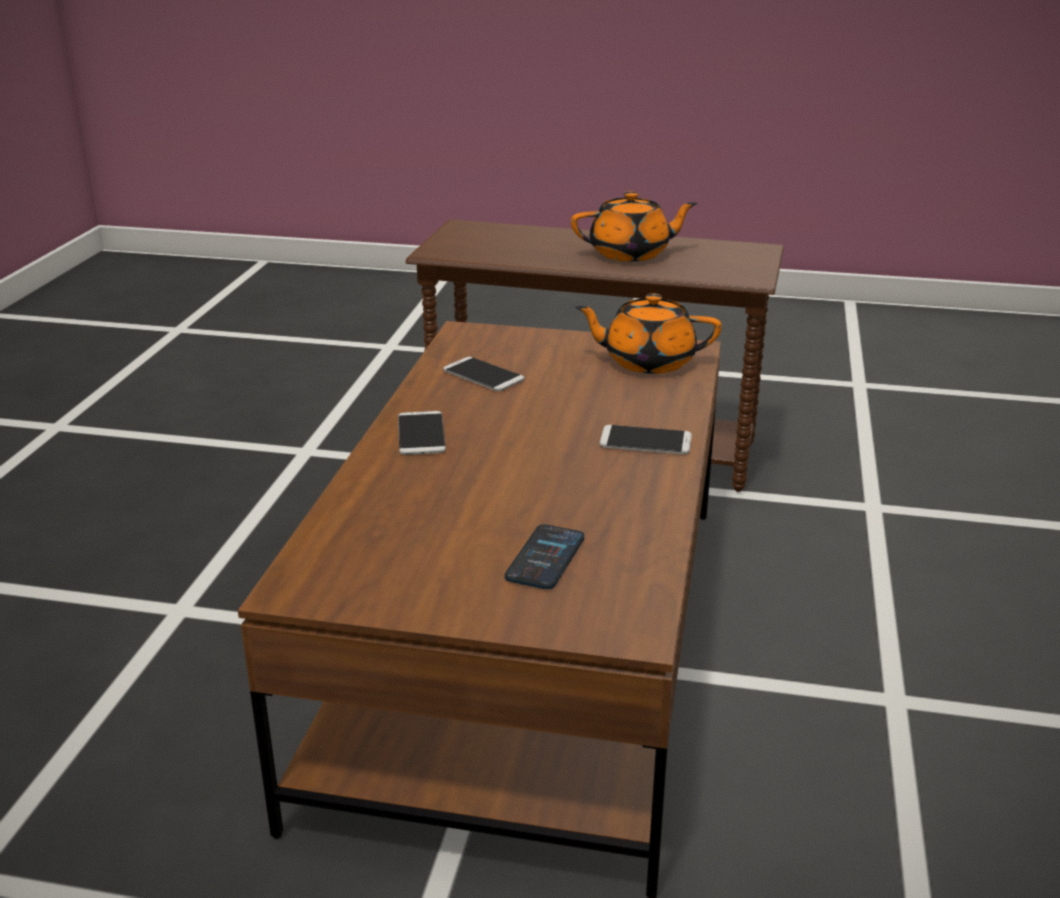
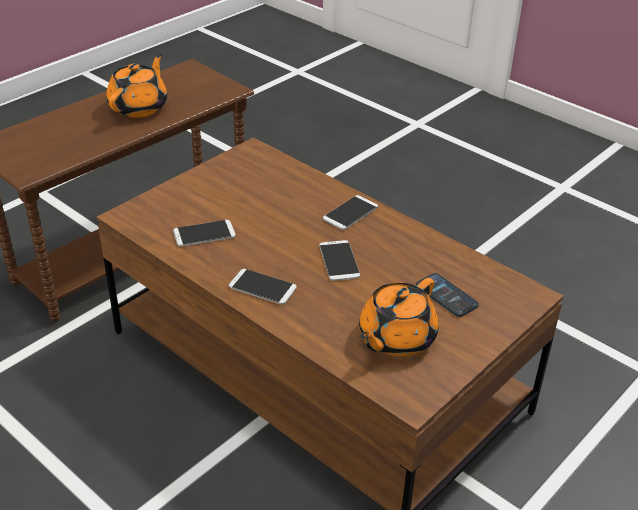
camera: 60 degrees left, 10 degrees up
orange teapot [575,293,722,374] -> orange teapot moved to [359,278,439,356]
none -> phone [319,240,360,281]

